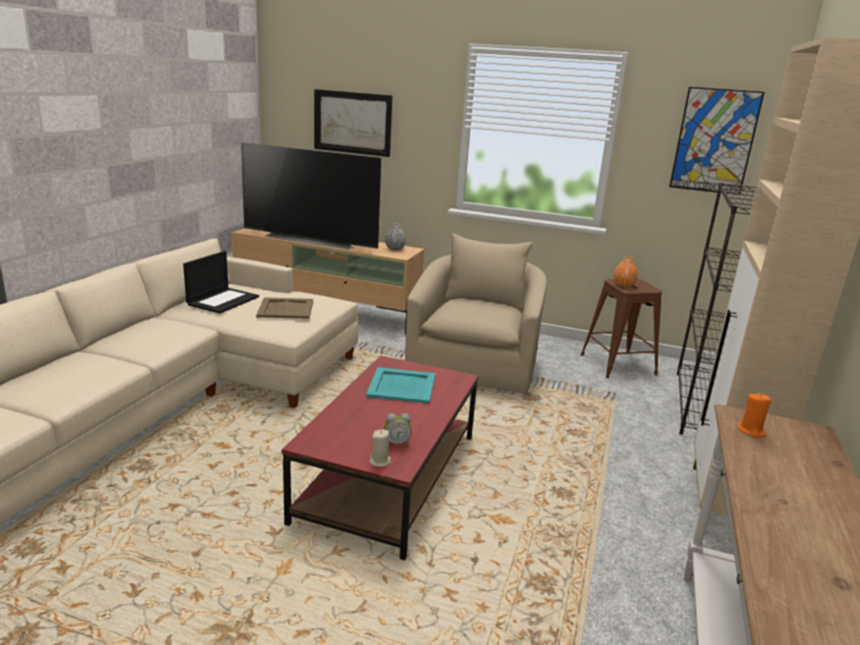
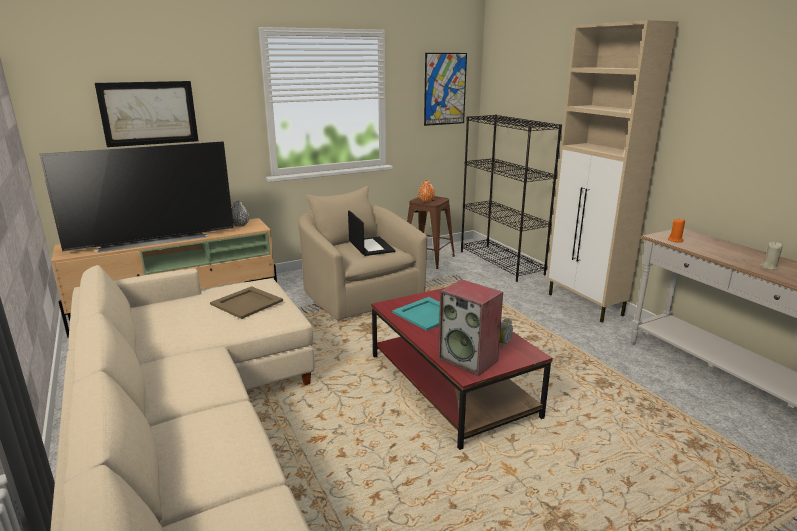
camera: 45 degrees left, 0 degrees up
laptop [183,251,259,314] -> laptop moved to [348,210,395,256]
beige candle [369,429,391,467] -> beige candle moved to [760,242,783,270]
none -> speaker [438,279,503,376]

